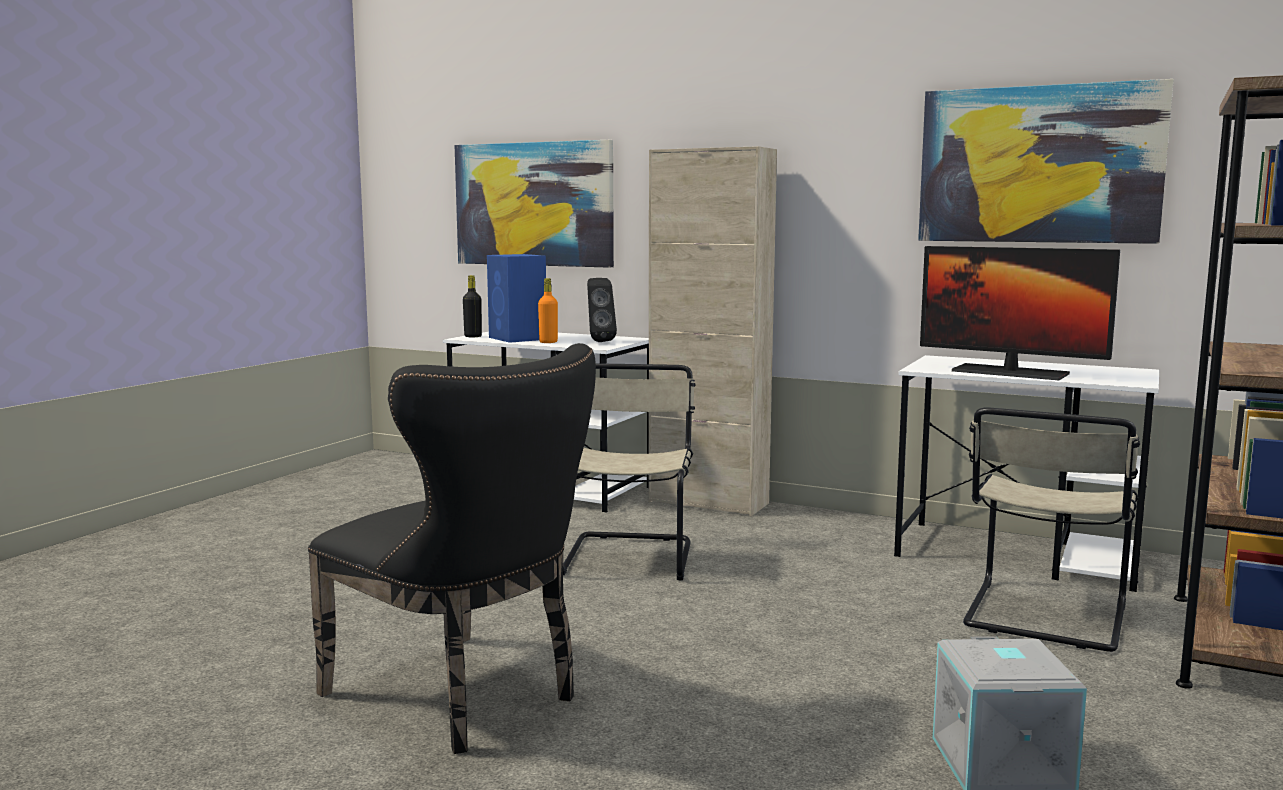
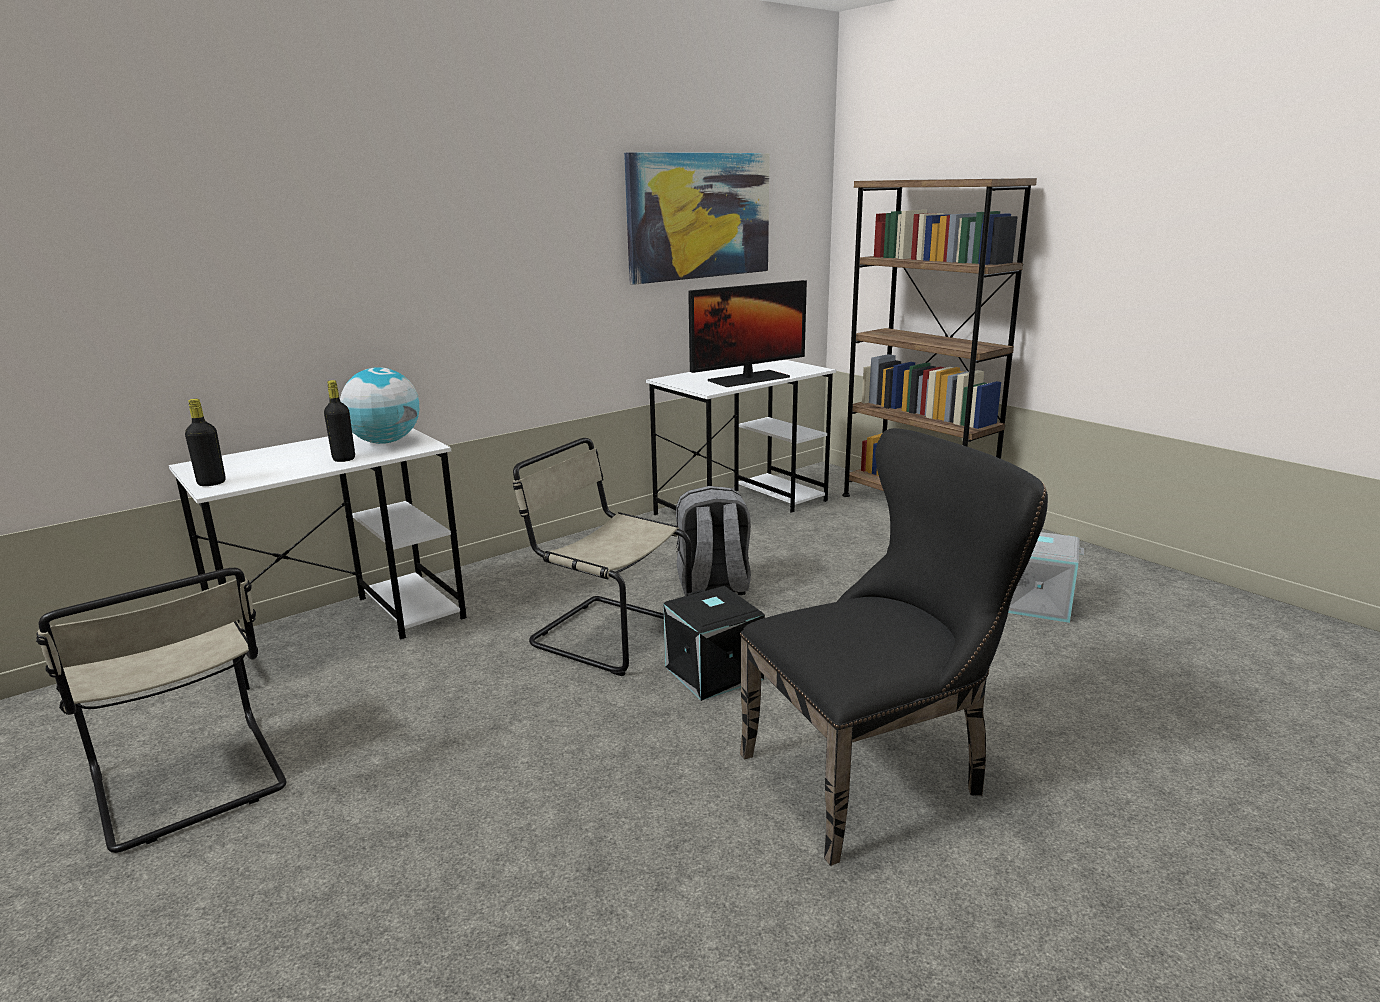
camera: 65 degrees left, 10 degrees up
picture [455,140,614,268] -> none
blue speaker [487,254,546,343] -> none
orange bottle [538,278,558,343] -> black bottle [324,380,355,462]
black speaker [587,278,617,342] -> globe [340,367,419,444]
beige cabinet [649,146,777,516] -> none
beige chair [963,407,1140,652] -> beige chair moved to [36,568,286,853]
none -> black storage box [663,586,765,701]
none -> grey backpack [676,486,751,596]

